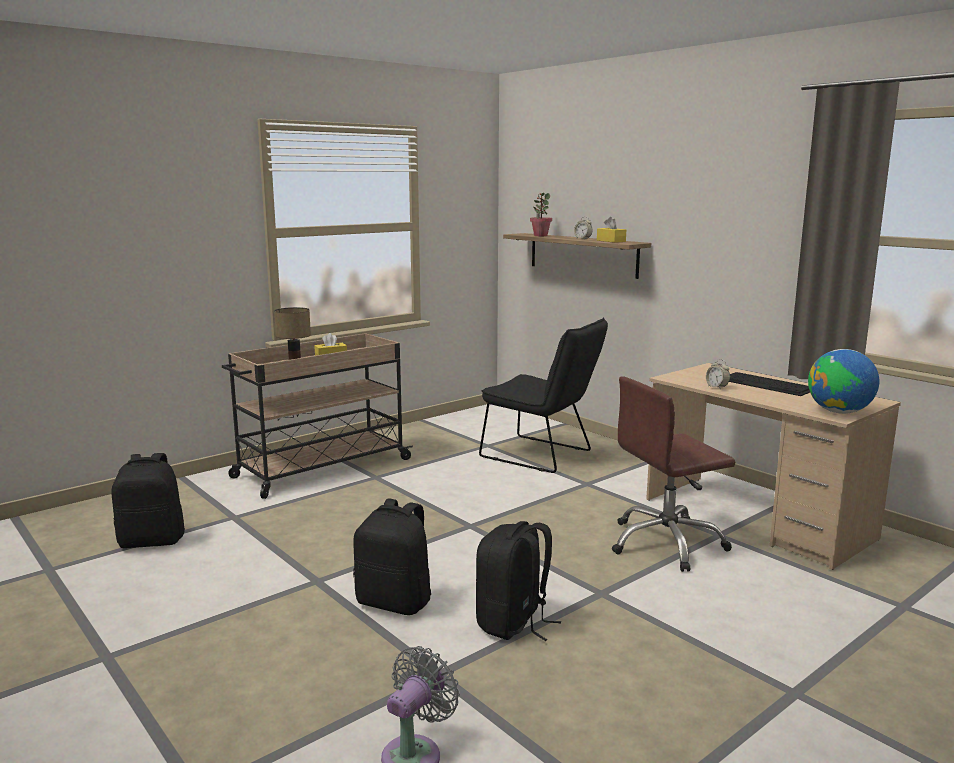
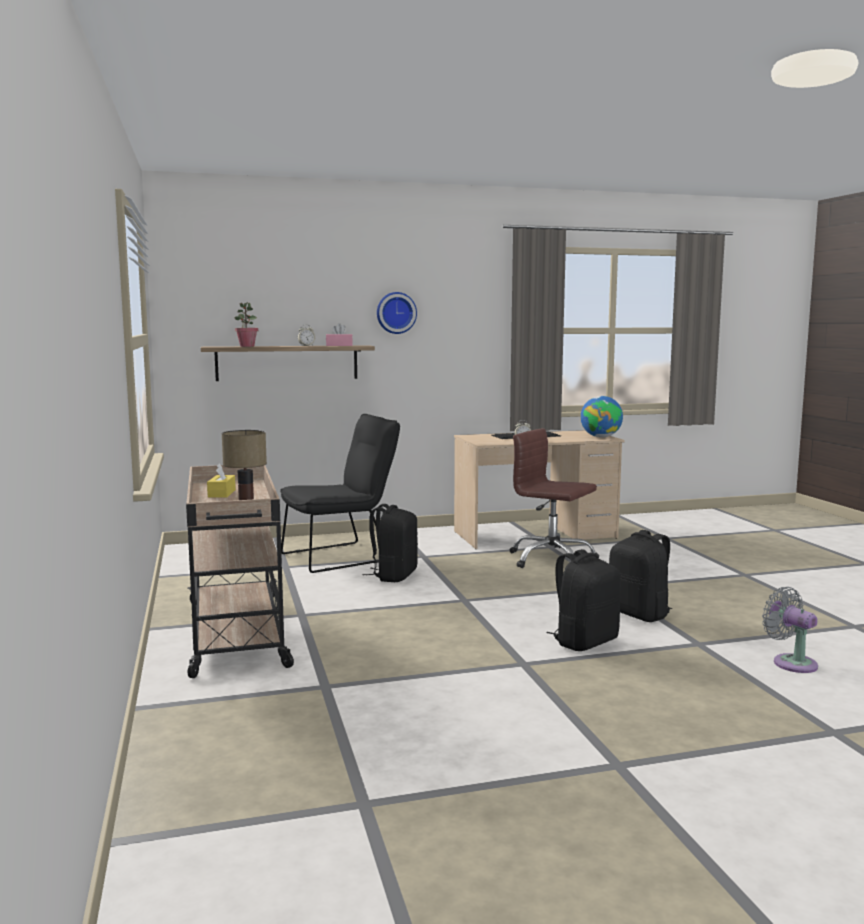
camera: 65 degrees left, 5 degrees down
black backpack [112,453,185,548] -> black backpack moved to [362,504,418,582]
yellow tissue box [597,217,626,243] -> pink tissue box [326,323,353,346]
brown office chair [612,376,735,572] -> brown office chair turned 120 degrees clockwise [510,428,599,568]
none -> wall clock [377,292,417,334]

